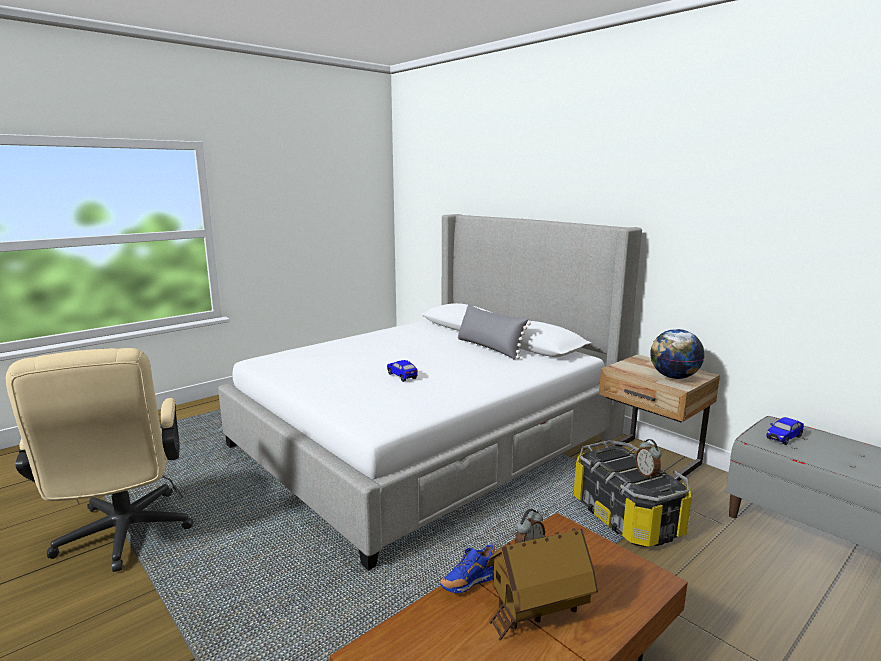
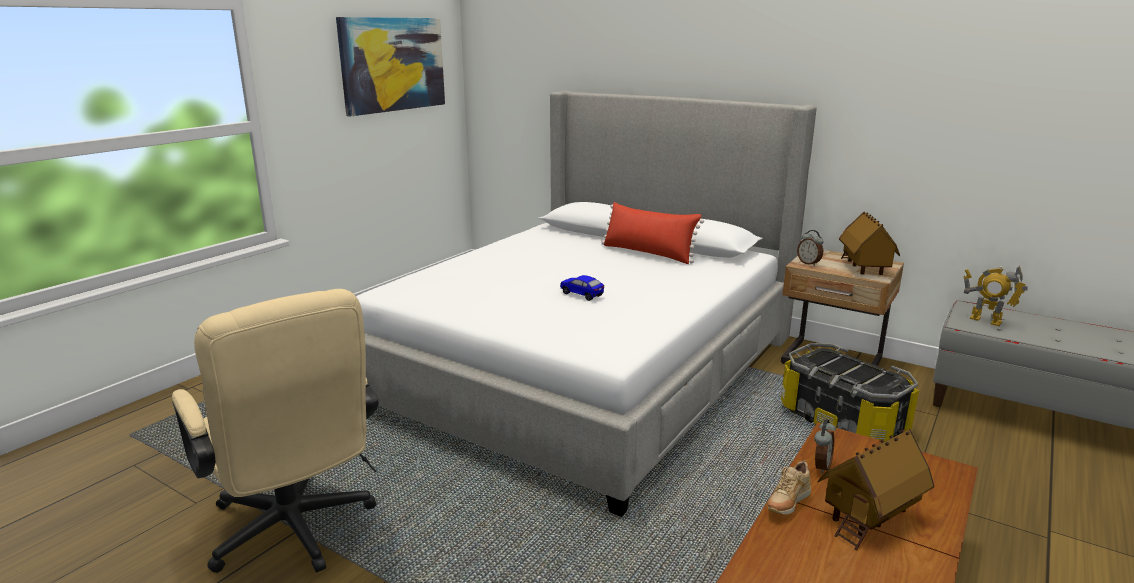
camera: 15 degrees left, 5 degrees up
blue shoe [440,543,495,593] -> beige shoe [767,460,811,515]
grey pillow [457,304,531,360] -> red pillow [601,202,704,264]
alarm clock [635,439,662,479] -> alarm clock moved to [797,230,823,266]
globe [650,329,705,379] -> toy house [839,212,900,275]
toy car [766,417,804,445] -> toy robot [963,265,1028,326]
none -> picture [336,17,445,117]

